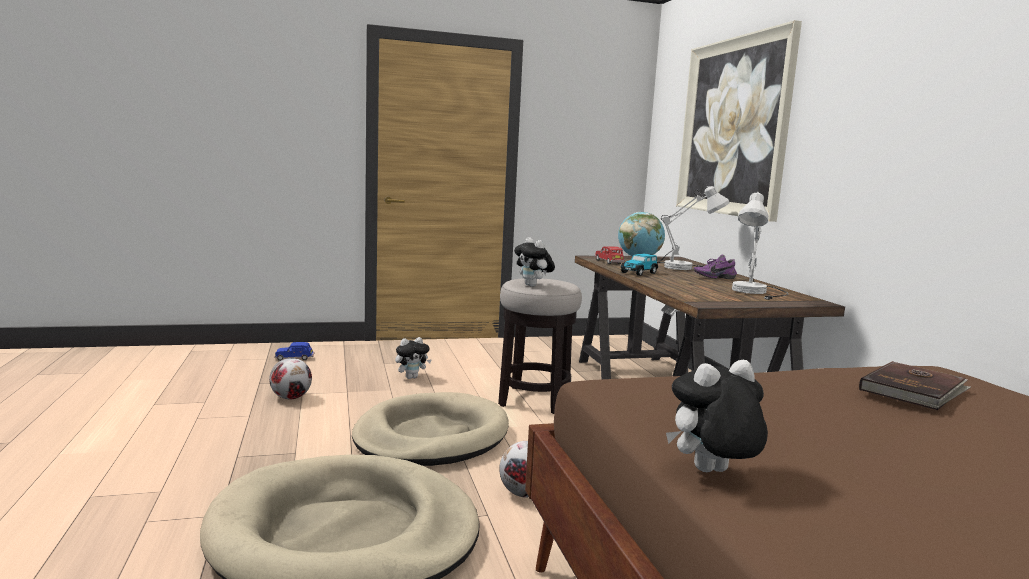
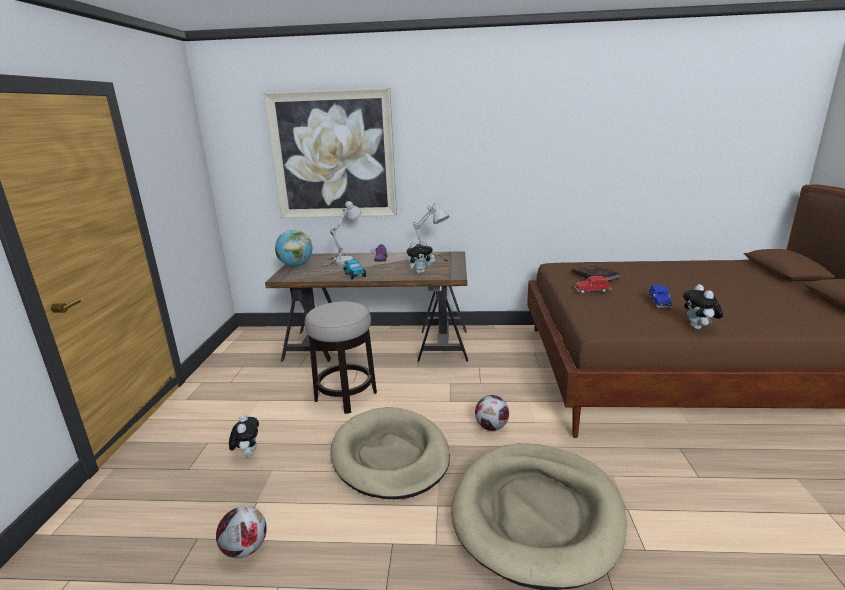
camera: 70 degrees left, 10 degrees up
blue toy car [274,342,315,361] -> blue toy car moved to [648,285,672,309]
plush toy [514,237,555,287] -> plush toy moved to [407,241,435,274]
red toy car [594,246,625,264] -> red toy car moved to [574,276,612,294]

